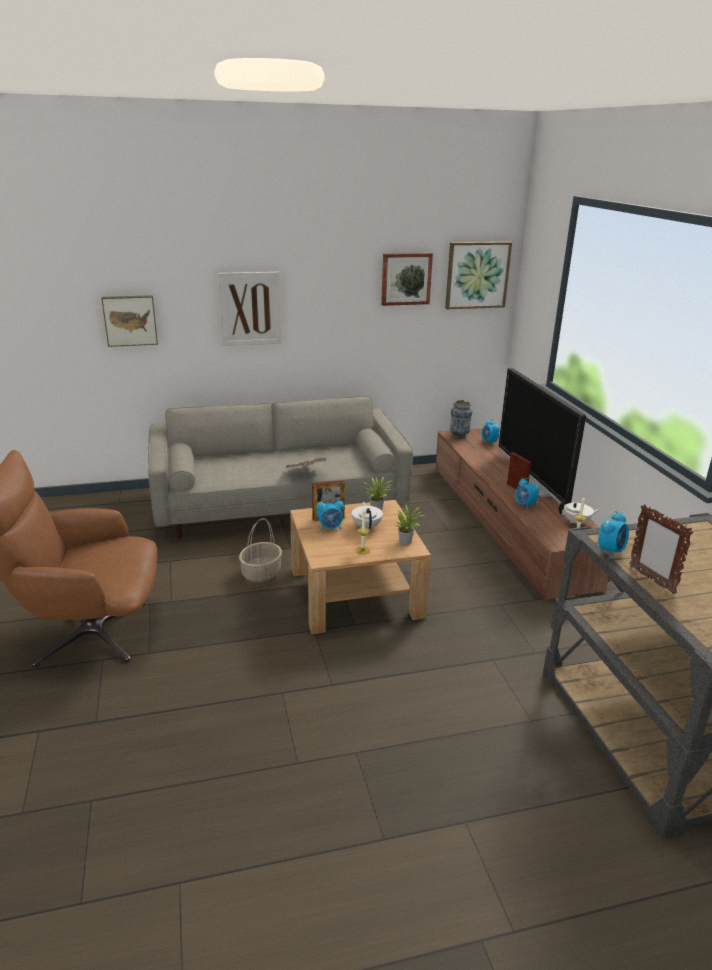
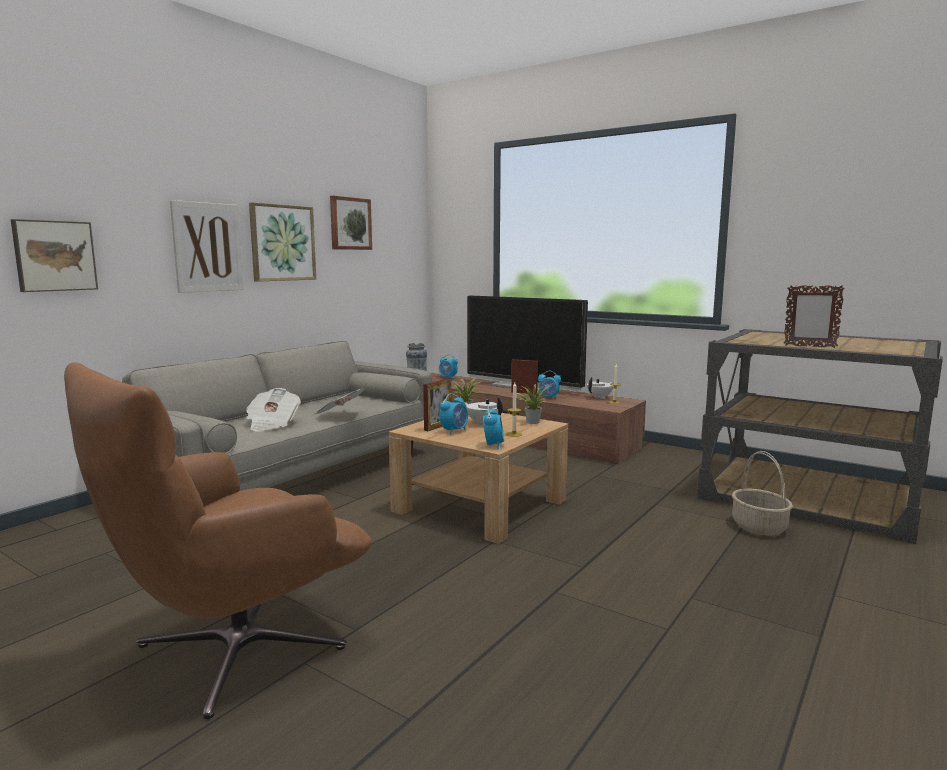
camera: 40 degrees left, 15 degrees down
basket [239,518,282,582] -> basket moved to [732,451,793,536]
picture [445,242,512,309] -> picture moved to [249,202,316,282]
alarm clock [598,511,629,559] -> alarm clock moved to [483,405,504,450]
none -> newspaper [246,388,301,432]

